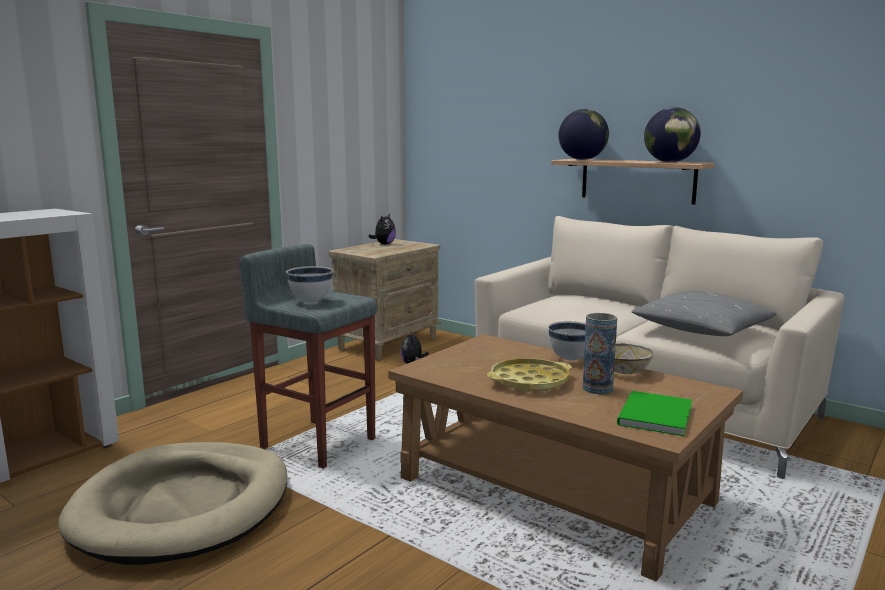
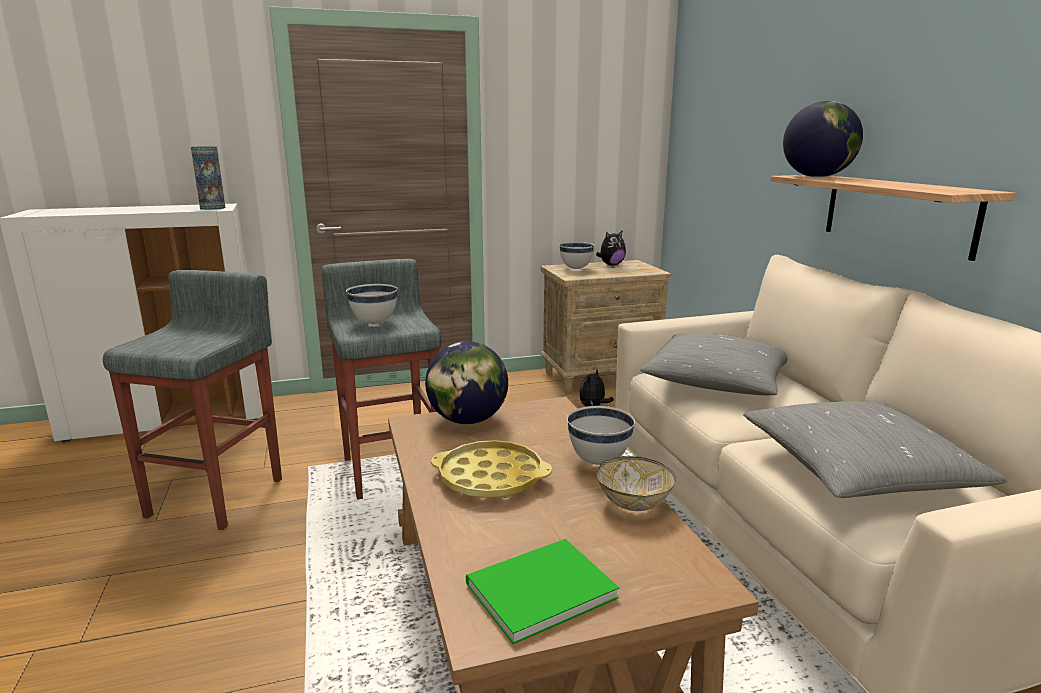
camera: 35 degrees right, 5 degrees up
beige dog bed [58,442,287,565] -> grey stool [103,270,282,530]
vase [583,313,617,394] -> vase moved to [191,146,226,210]
globe [644,107,701,162] -> globe moved to [425,341,508,424]
none -> white bowl [559,242,594,269]
none -> grey pillow [640,333,787,395]

